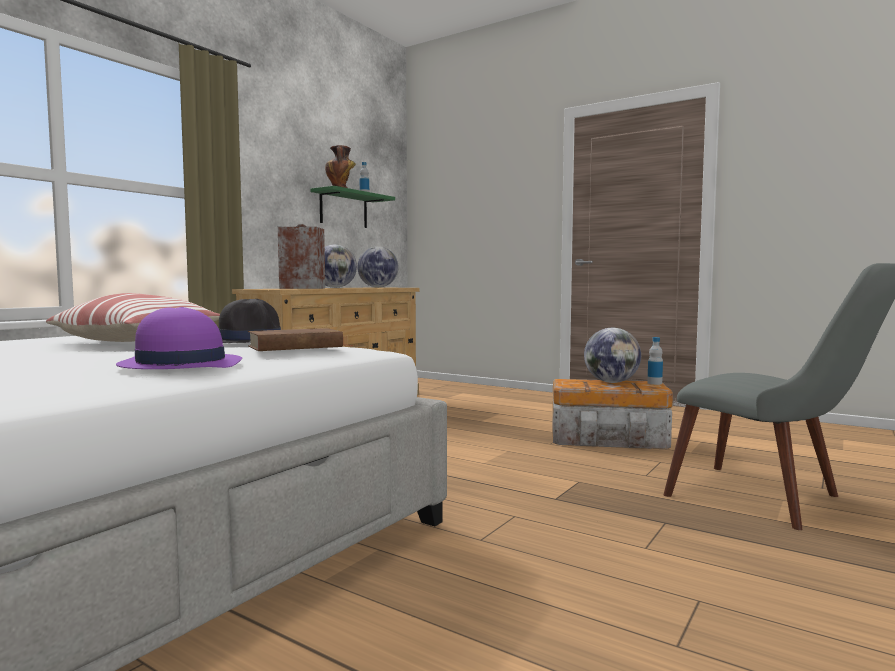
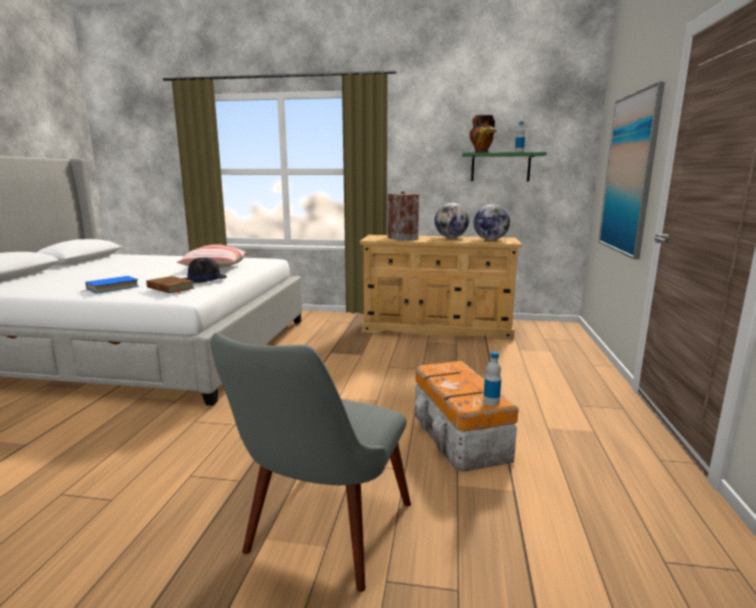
camera: 65 degrees right, 10 degrees up
purple hat [116,307,242,369] -> blue book [81,276,139,294]
globe [584,328,641,383] -> none
none -> picture [598,81,665,259]

